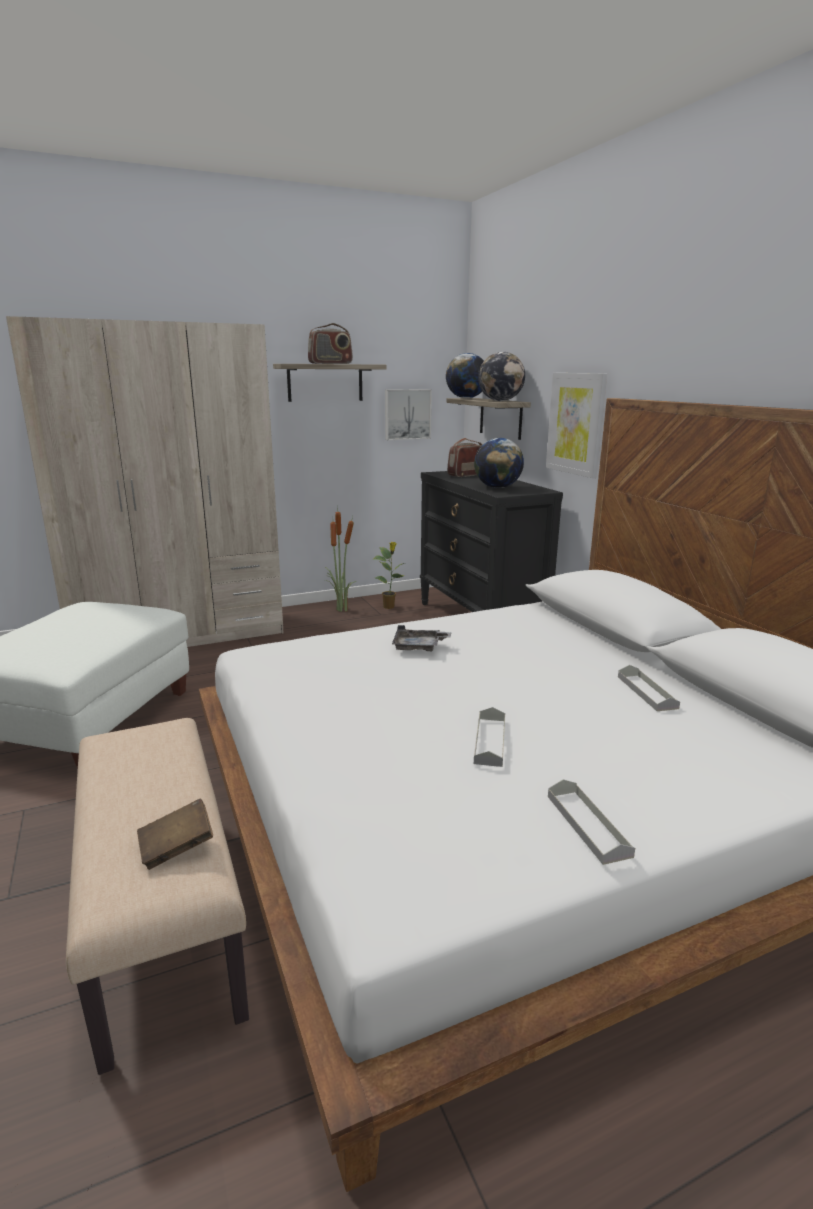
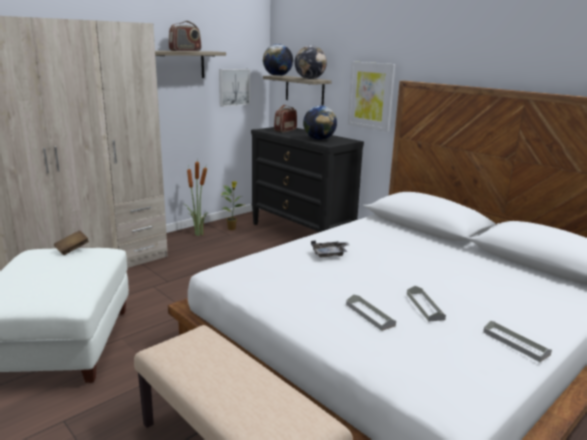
camera: 20 degrees left, 0 degrees up
brown book [137,798,213,870] -> brown book moved to [54,230,89,255]
grey tray [618,665,680,711] -> grey tray moved to [346,294,396,331]

